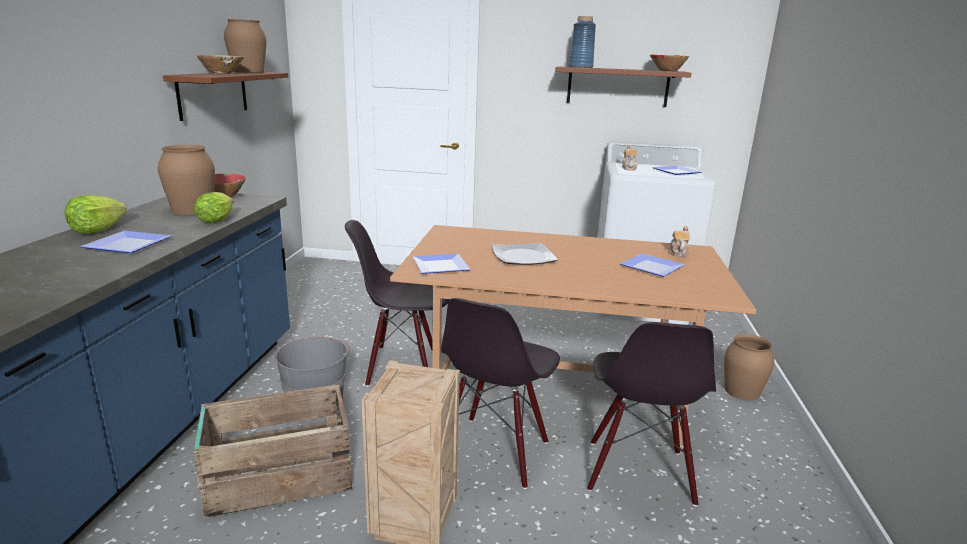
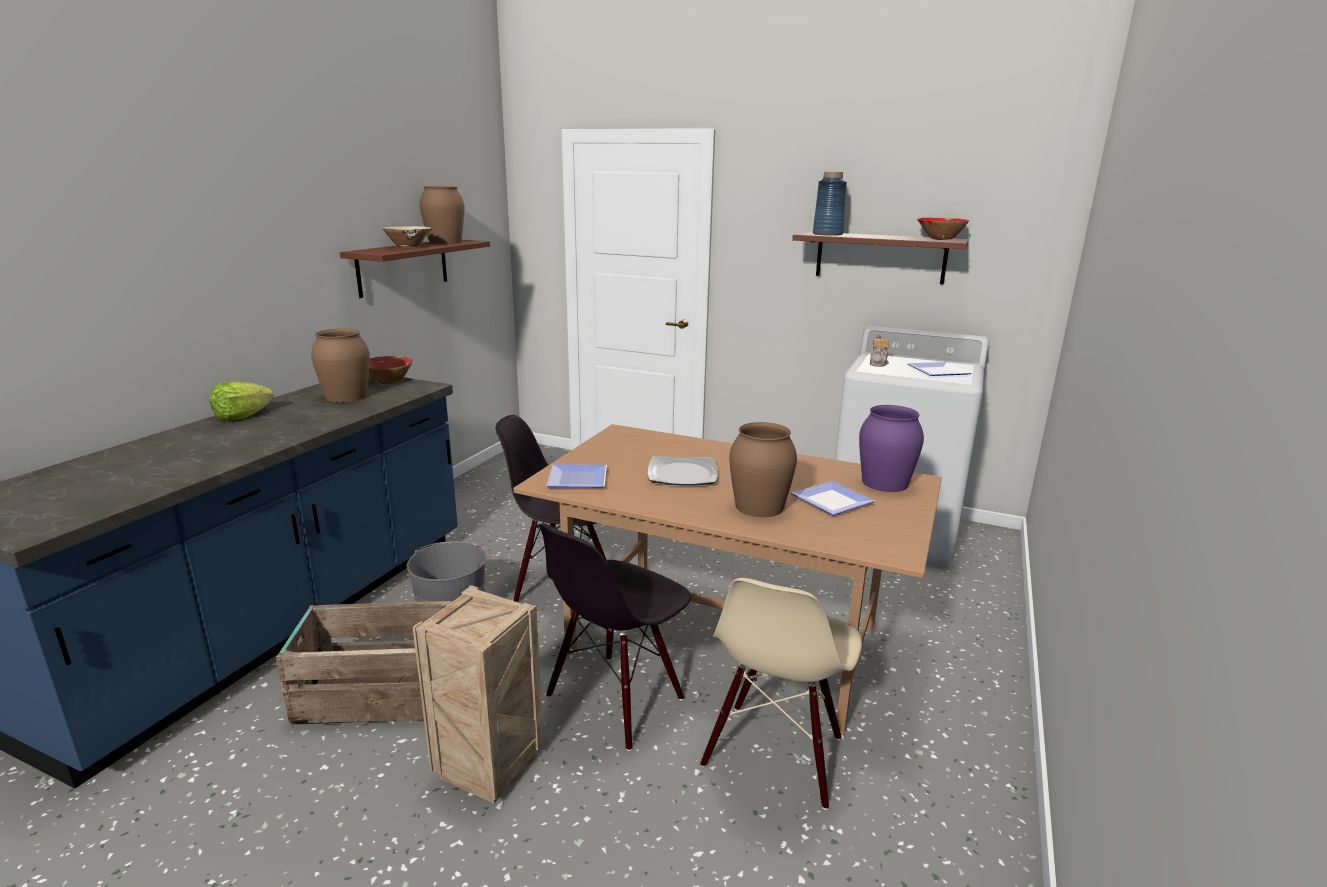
camera: 15 degrees right, 0 degrees up
plate [80,231,171,253] -> none
lettuce [194,192,234,224] -> none
black chair [587,322,716,506] -> beige chair [700,578,862,810]
teapot [668,226,690,257] -> purple vase [859,405,924,492]
brown vase [724,334,774,401] -> brown vase moved to [729,422,797,517]

